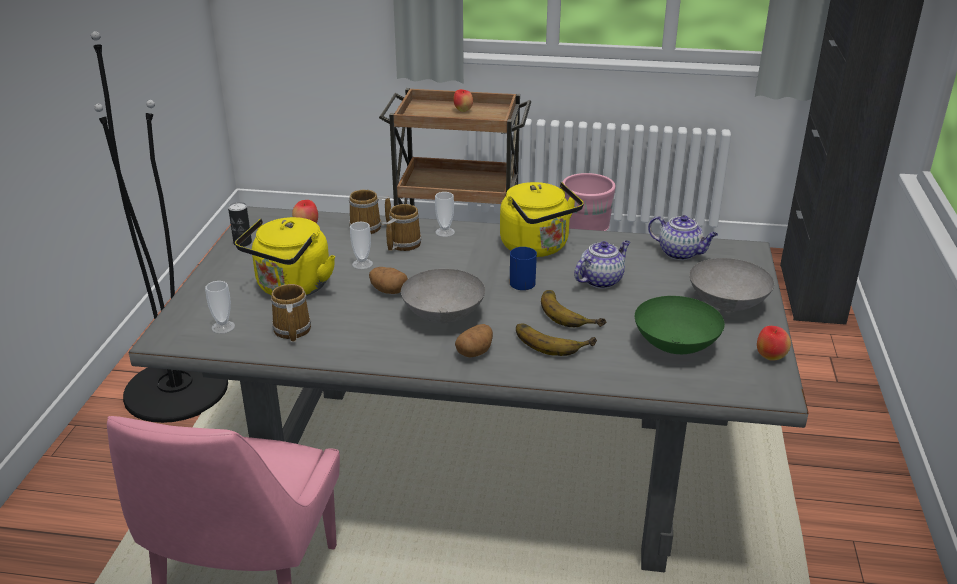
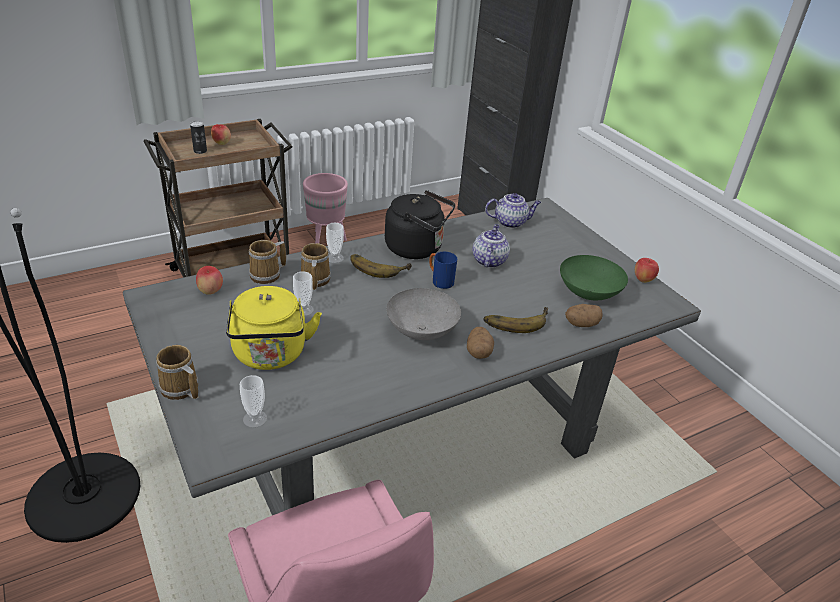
camera: 40 degrees left, 5 degrees up
can [228,202,252,247] -> can moved to [190,121,207,154]
mug [271,284,311,342] -> mug moved to [156,345,198,400]
potato [369,267,408,294] -> potato moved to [565,304,603,327]
yellow kettle [500,182,584,257] -> black kettle [385,190,455,259]
banana [541,290,606,327] -> banana moved to [350,254,412,278]
grey bowl [689,258,774,311] -> none

